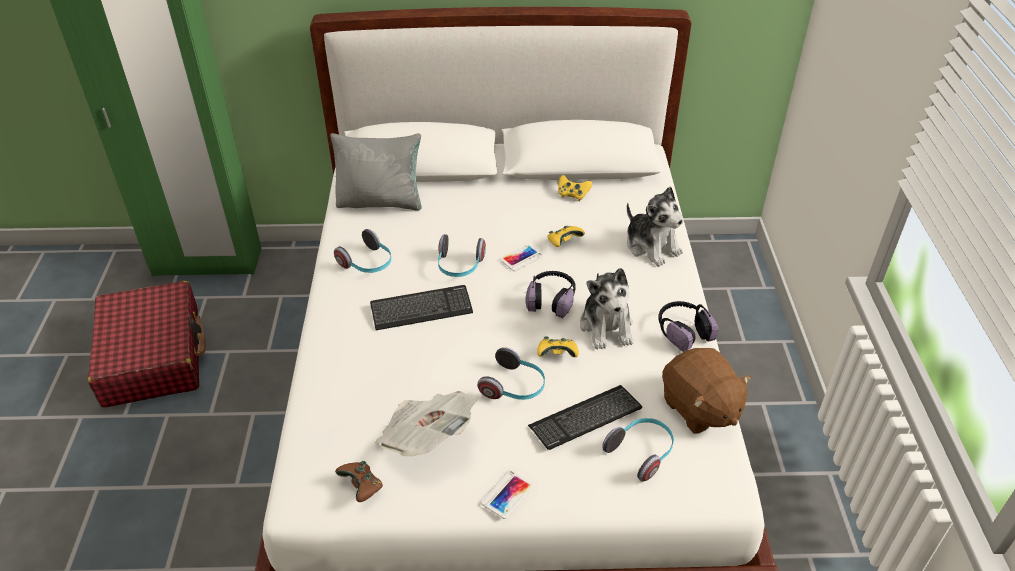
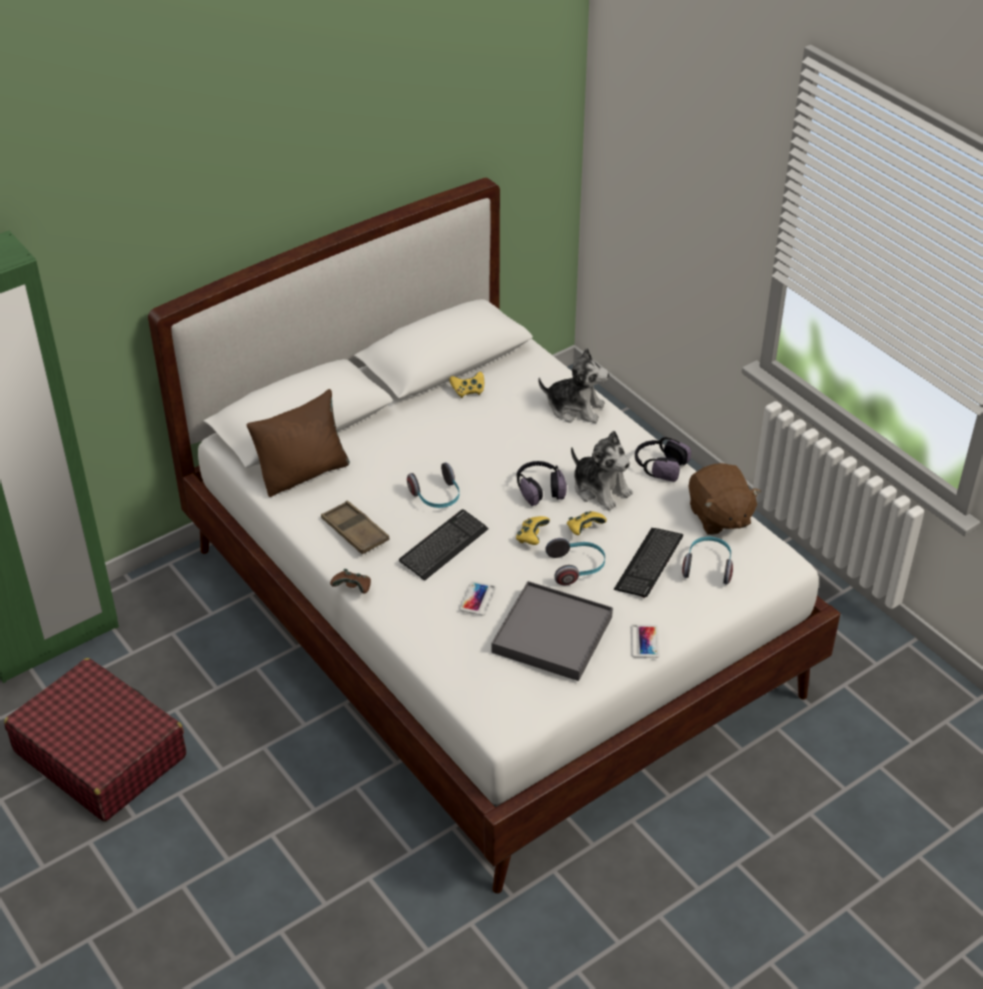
camera: 35 degrees left, 0 degrees up
grey pillow [330,133,422,211] -> brown pillow [247,389,350,497]
headphones [334,229,391,273] -> brown tray [321,501,390,554]
brown game controller [335,461,383,502] -> brown game controller moved to [330,569,371,594]
newspaper [375,391,476,457] -> grey tray [491,581,613,681]
phone [500,243,543,271] -> phone moved to [459,581,496,616]
yellow game controller [547,226,585,247] -> yellow game controller moved to [516,516,550,545]
brown plush toy [662,348,752,434] -> brown plush toy turned 45 degrees clockwise [689,463,761,535]

